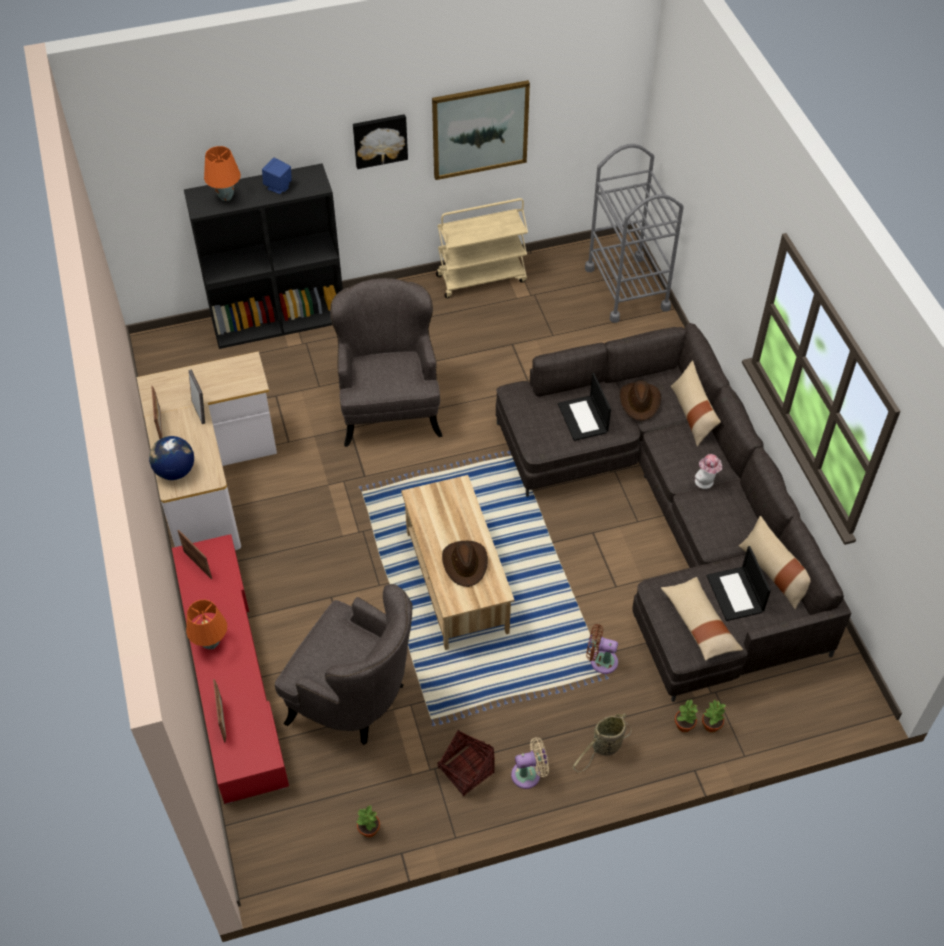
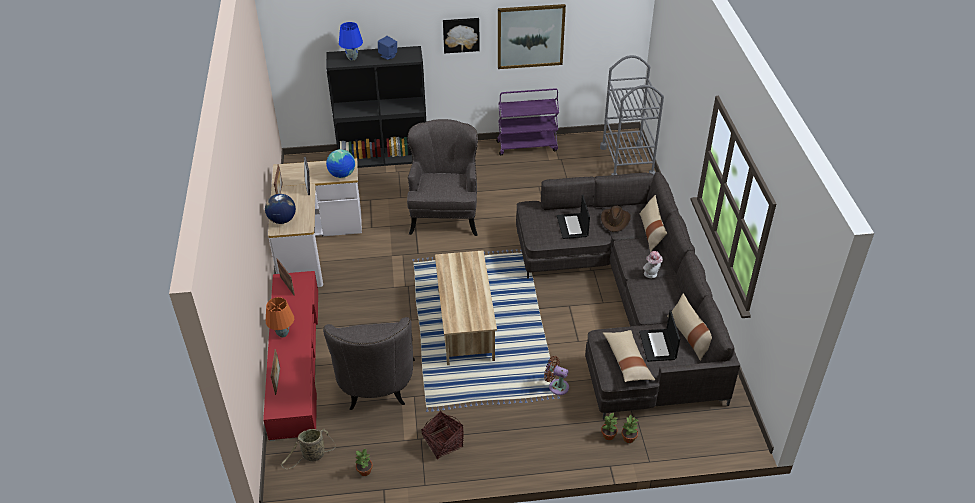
camera: 10 degrees right, 10 degrees down
orange table lamp [204,146,241,201] -> blue table lamp [339,22,363,61]
grey armchair [275,584,412,745] -> grey armchair turned 45 degrees clockwise [323,317,415,410]
beige cart [436,198,528,298] -> purple cart [496,88,559,155]
brown hat [442,541,488,587] -> none
beige fan [511,737,549,789] -> none
basket [572,713,632,772] -> basket moved to [281,429,336,469]
none -> globe [326,149,355,178]

